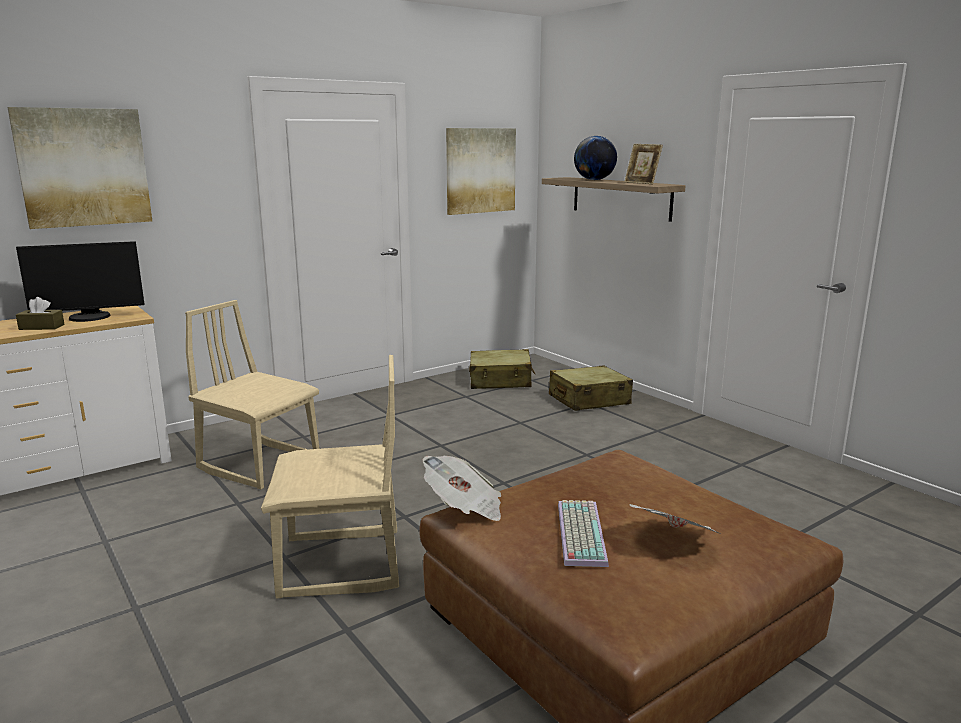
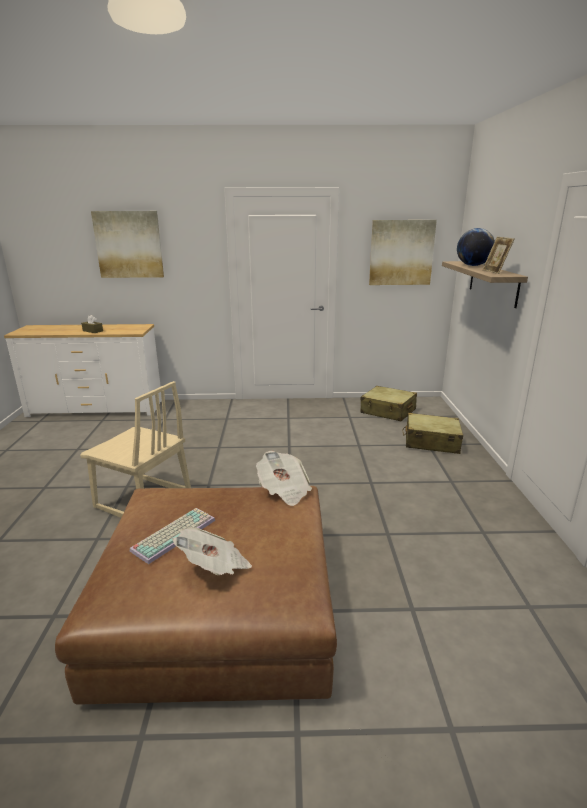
camera: 35 degrees right, 5 degrees up
monitor [16,241,145,322] -> none
beige chair [185,300,319,489] -> none
newspaper [423,456,501,521] -> newspaper moved to [256,451,312,506]

